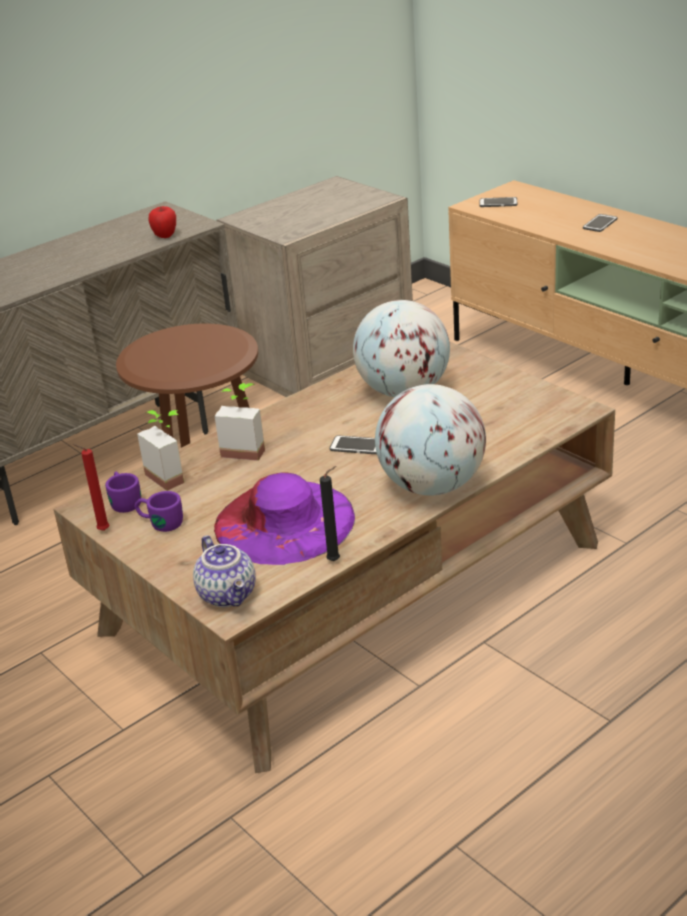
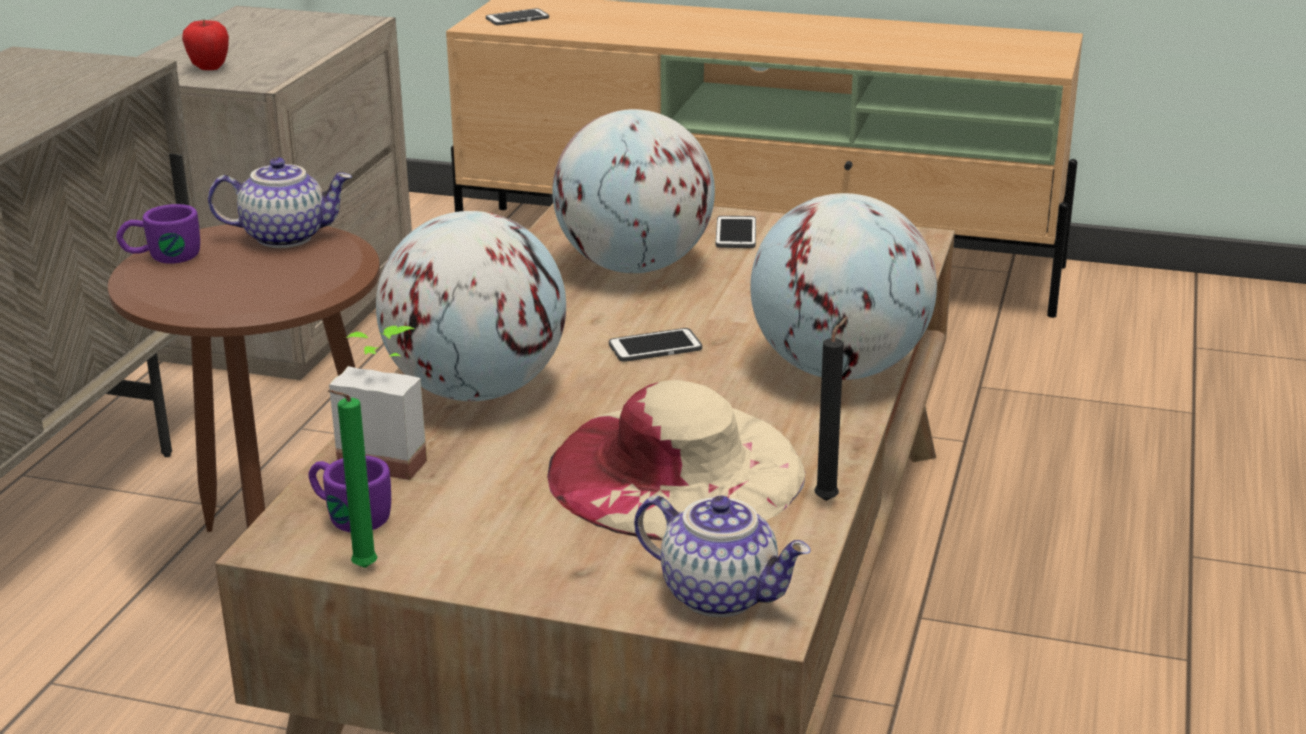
camera: 35 degrees left, 5 degrees down
red candle [73,444,109,531] -> green candle [328,390,377,568]
purple mug [134,491,183,532] -> purple mug moved to [116,204,200,264]
apple [148,206,176,238] -> apple moved to [182,19,229,70]
purple hat [214,473,355,565] -> beige hat [547,380,805,540]
potted plant [215,383,265,461] -> globe [376,211,566,401]
phone [583,214,618,232] -> phone moved to [716,216,756,248]
none -> teapot [208,157,352,248]

